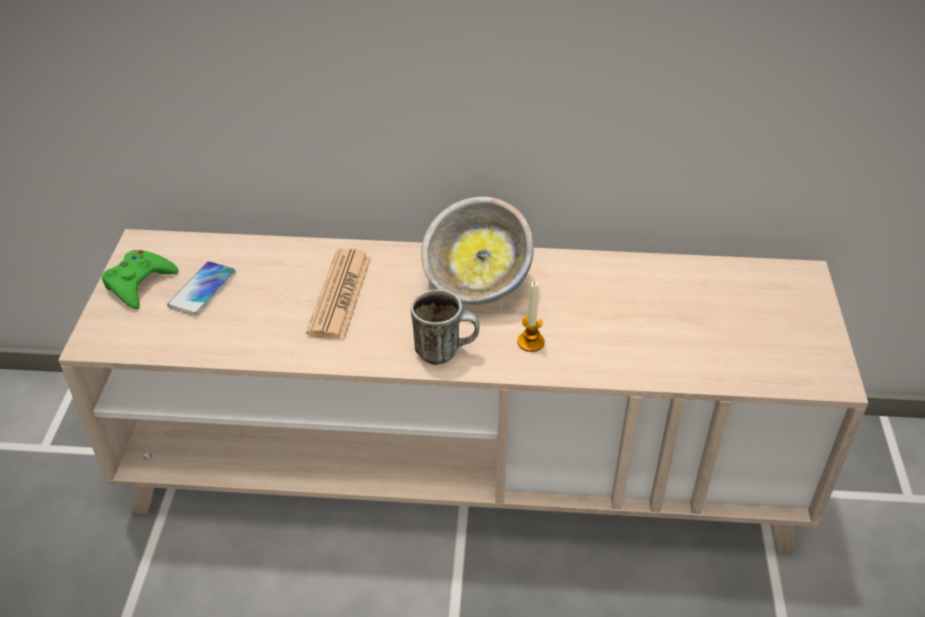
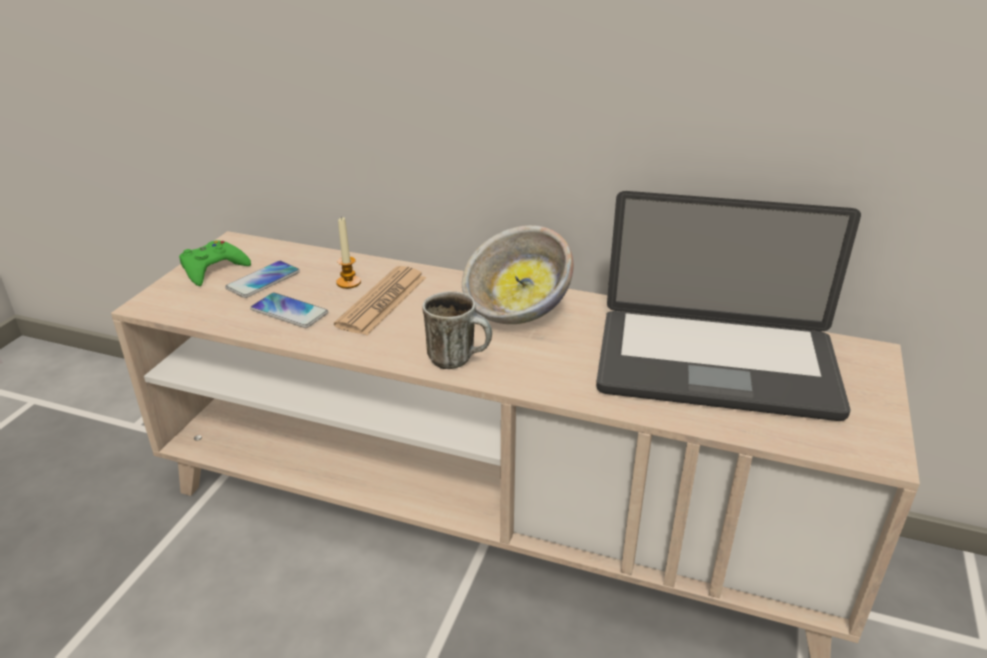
camera: 15 degrees right, 10 degrees down
candle [517,281,545,352] -> candle moved to [336,217,361,289]
none -> phone [250,293,328,328]
none -> laptop [596,191,861,421]

